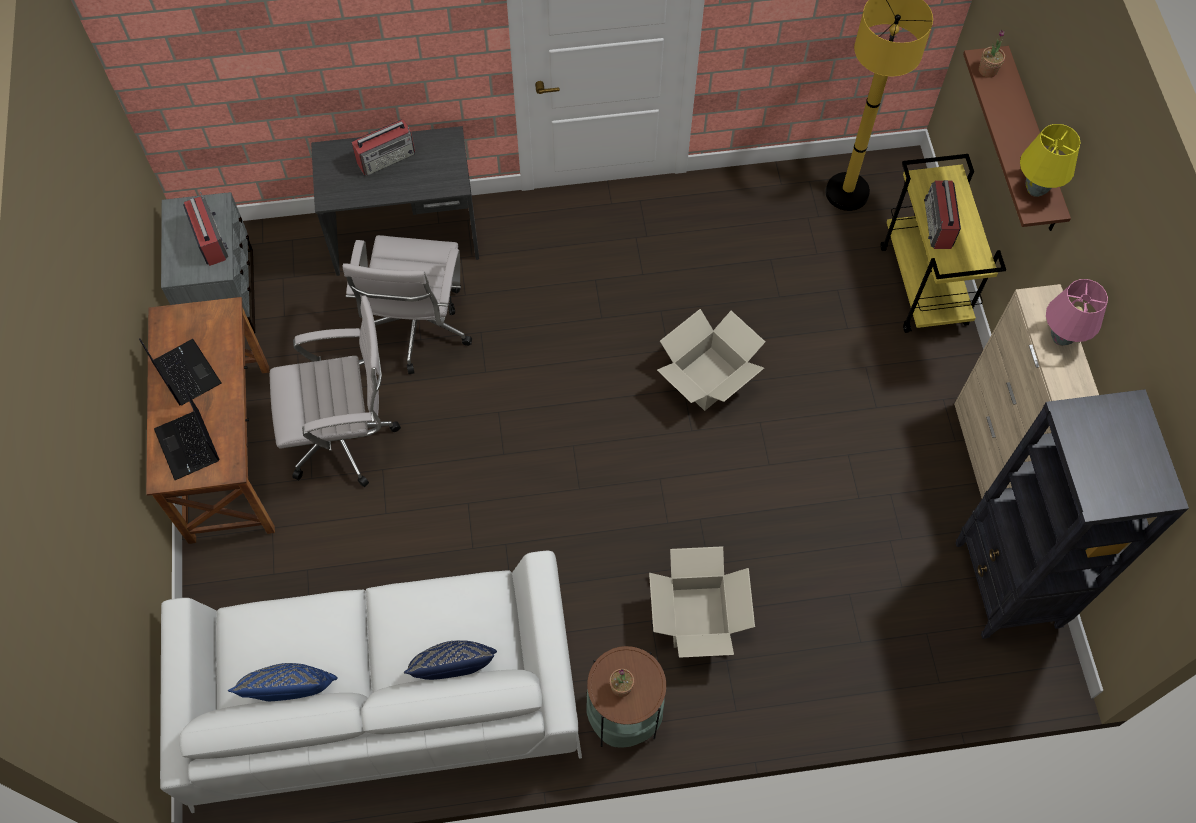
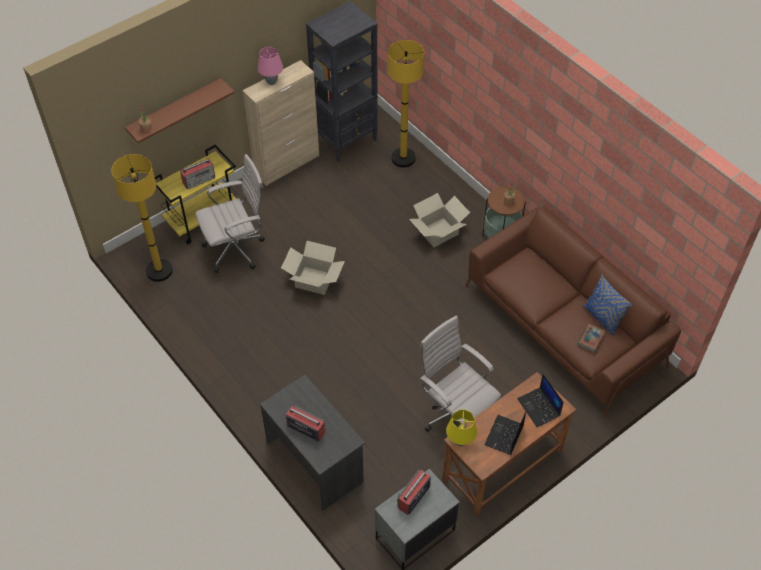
camera: 120 degrees left, 10 degrees down
laptop [154,389,220,480] -> laptop turned 120 degrees clockwise [517,374,564,427]
white sofa [160,551,582,813] -> brown sofa [465,207,681,418]
white office chair [342,235,472,374] -> white office chair moved to [195,154,265,273]
blue pillow [404,640,497,680] -> none
yellow table lamp [1020,124,1081,197] -> yellow table lamp moved to [446,410,477,446]
none -> yellow floor lamp [388,40,424,168]
none -> book [578,324,606,352]

